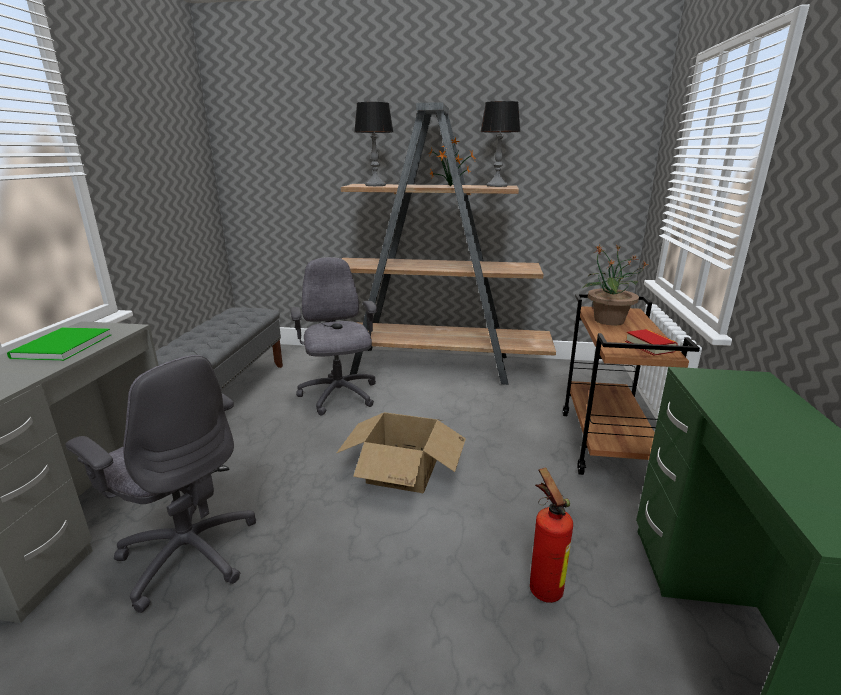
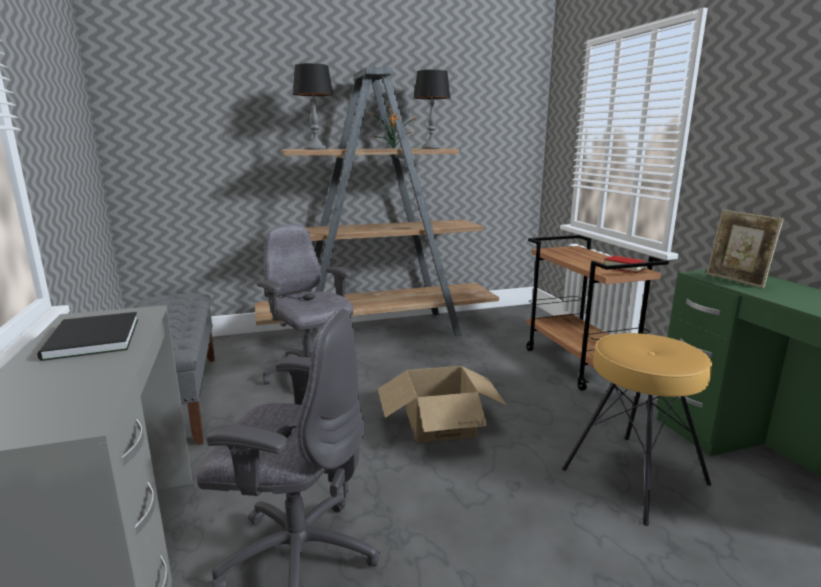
camera: 25 degrees left, 5 degrees down
green book [7,328,112,361] -> black book [37,312,138,361]
fire extinguisher [530,467,573,603] -> brown stool [562,333,712,526]
potted plant [583,244,648,325] -> none
none -> picture frame [706,210,783,288]

